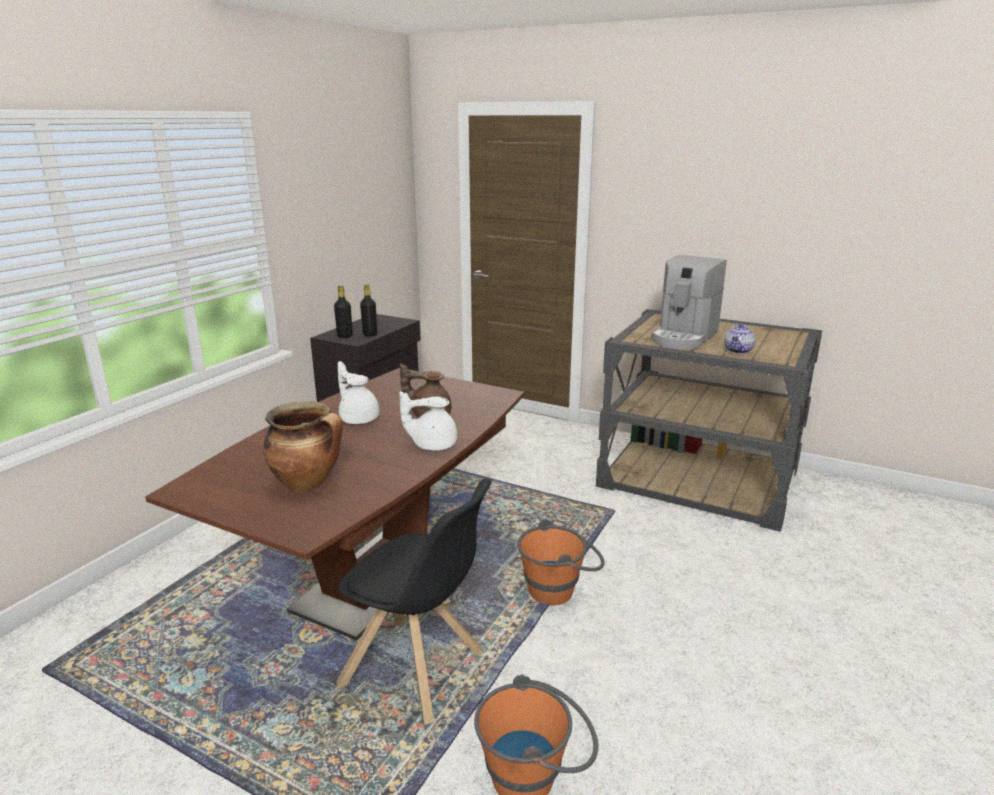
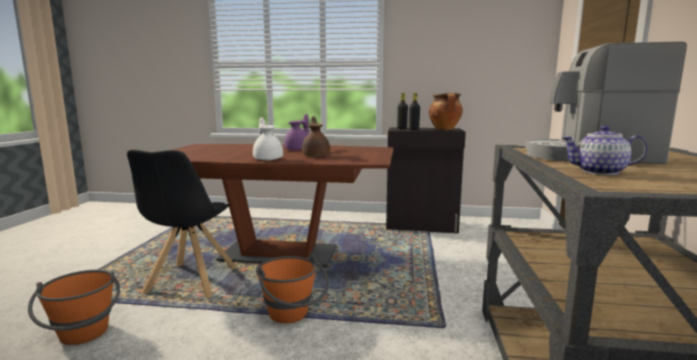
camera: 70 degrees right, 10 degrees down
cooking pot [263,401,343,491] -> cooking pot moved to [429,93,463,130]
white teapot [338,361,380,424] -> purple teapot [284,114,309,150]

